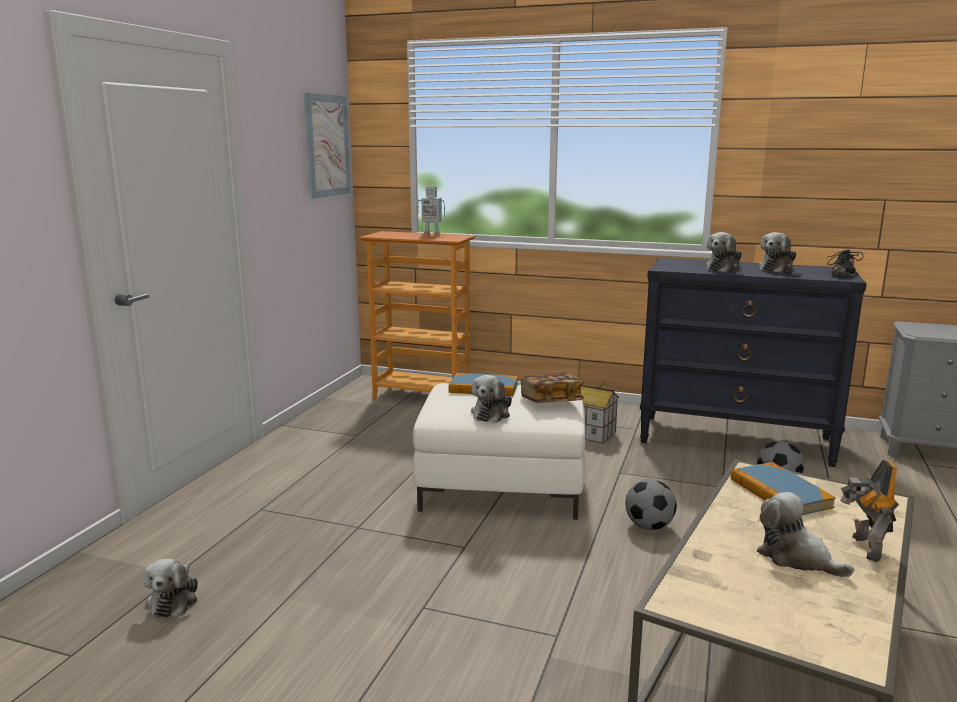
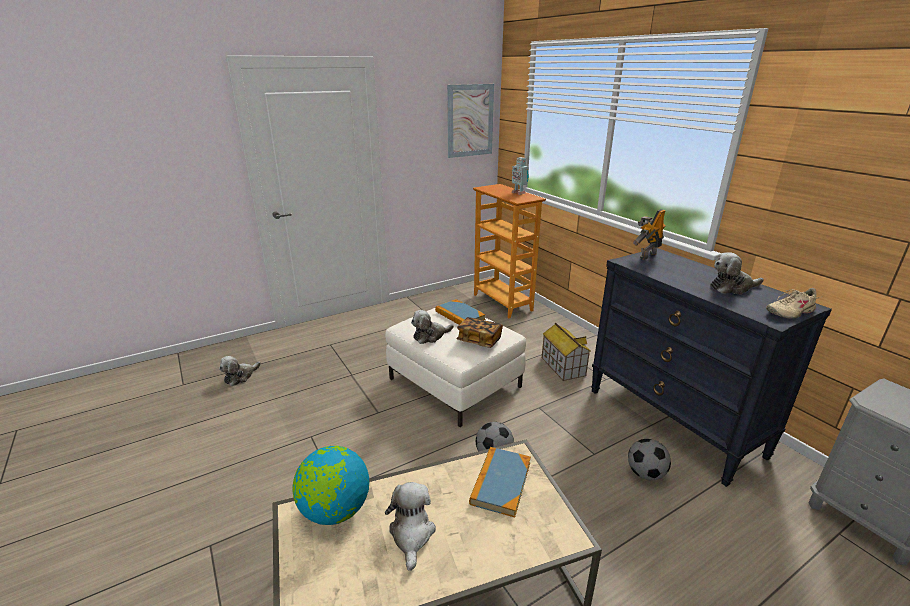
camera: 40 degrees right, 10 degrees up
plush toy [706,232,742,272] -> none
black shoe [826,249,863,276] -> beige shoe [766,288,823,319]
toy robot [840,460,899,562] -> toy robot moved to [633,209,666,259]
none -> globe [293,446,369,525]

